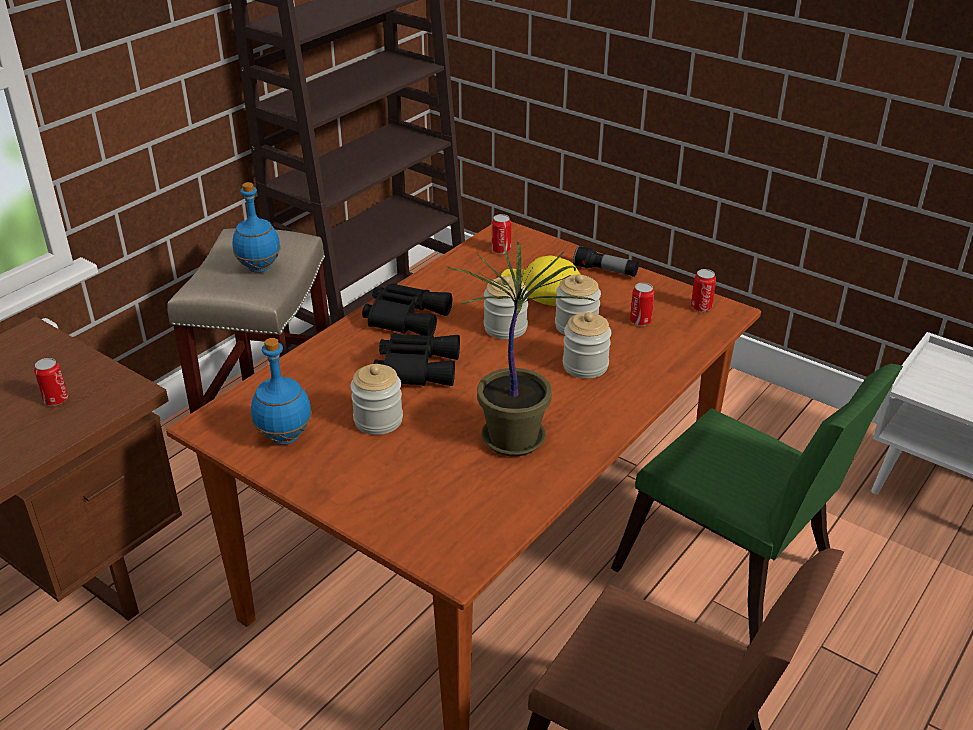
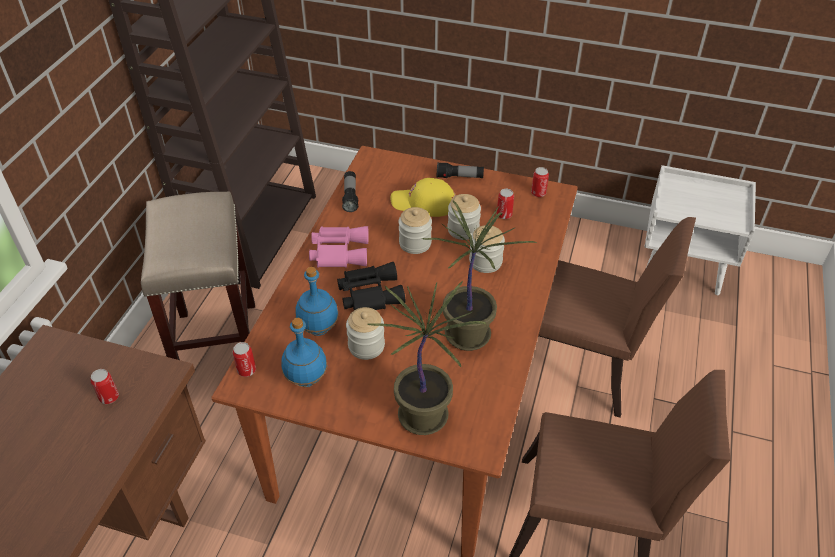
camera: 20 degrees left, 10 degrees up
blue bottle [233,182,281,273] -> blue bottle moved to [295,267,339,336]
black binoculars [362,283,452,336] -> pink binoculars [309,226,369,268]
can [492,214,511,254] -> can moved to [233,342,256,377]
green chair [611,364,903,644] -> brown chair [538,217,696,418]
none -> flashlight [342,171,358,212]
none -> potted plant [368,280,486,435]

